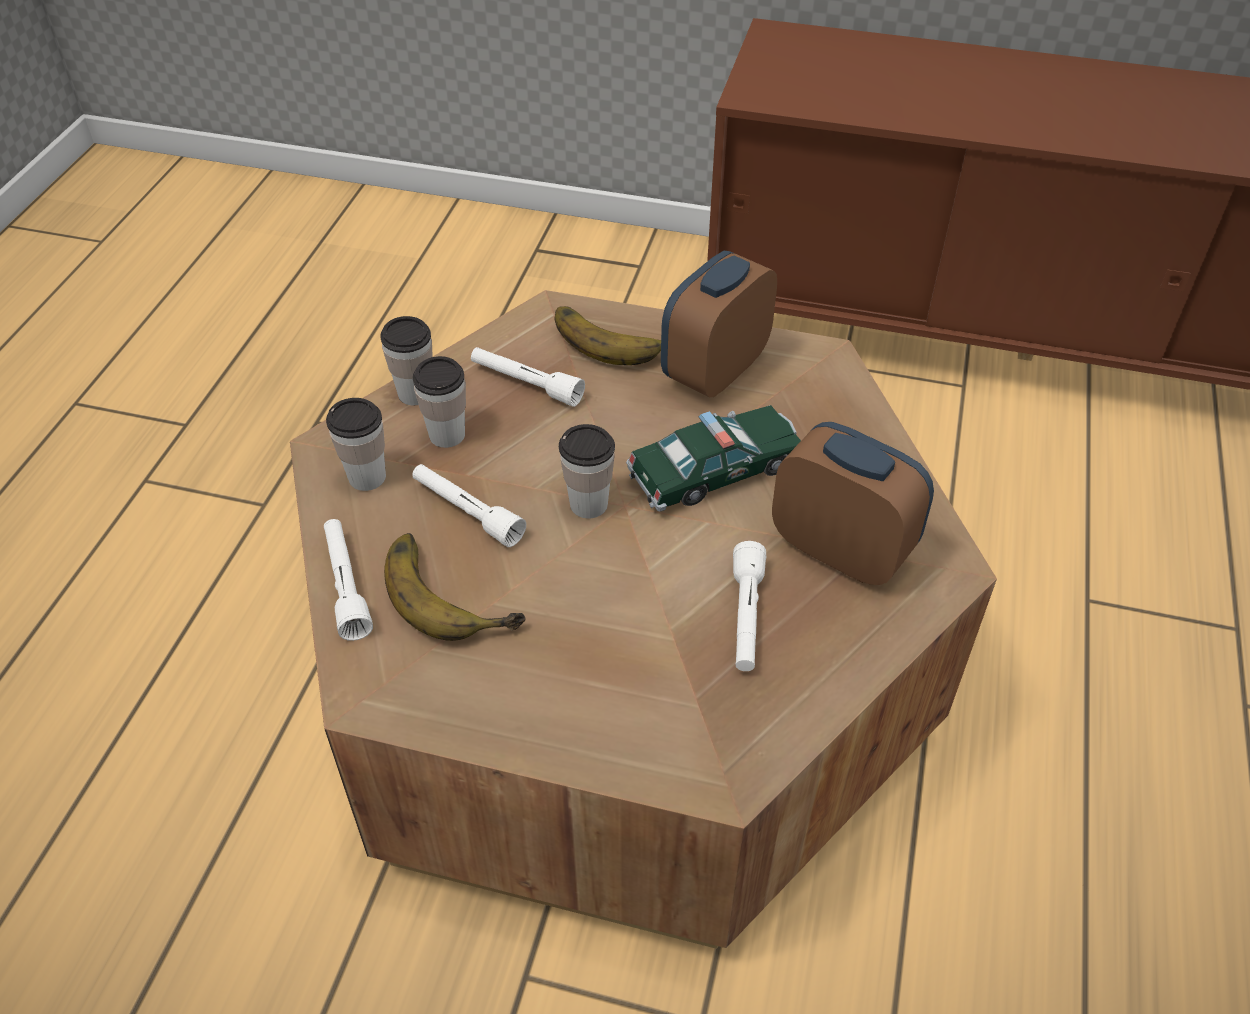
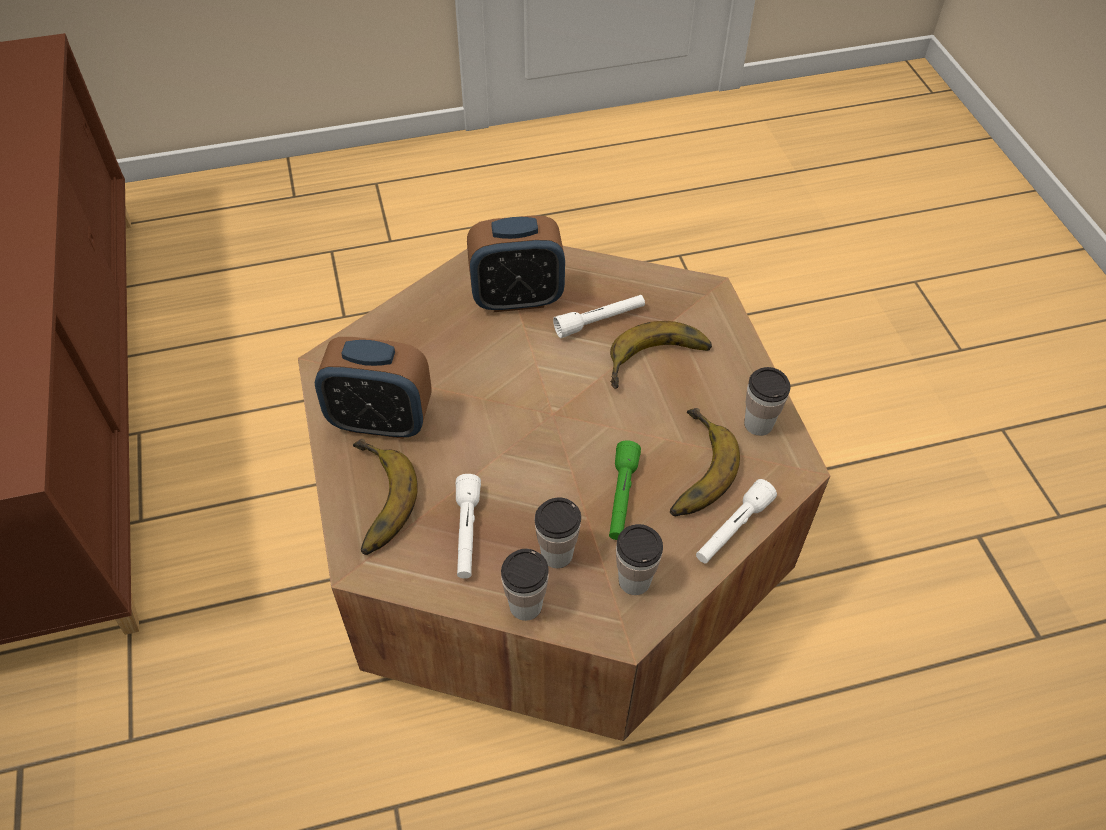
camera: 120 degrees left, 5 degrees up
white flashlight [412,464,526,547] -> green flashlight [609,440,641,540]
cup [559,424,615,518] -> cup moved to [744,367,791,436]
toy car [626,405,801,512] -> none
alarm clock [772,422,934,585] -> alarm clock turned 105 degrees counterclockwise [467,216,565,312]
none -> banana [610,321,712,389]

